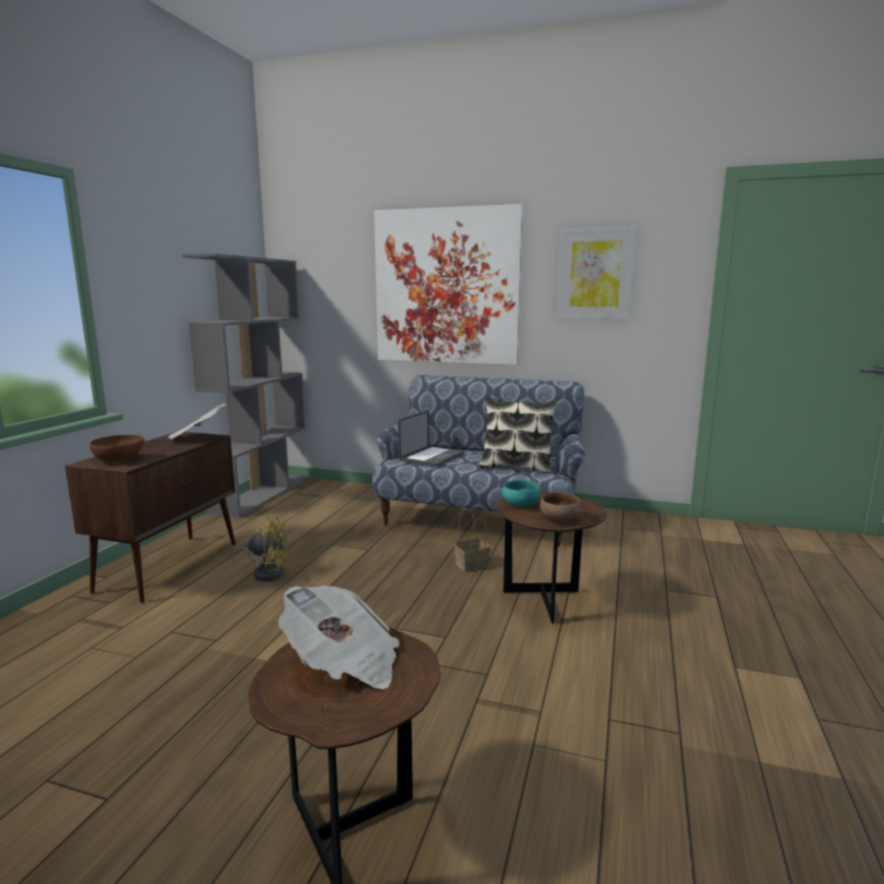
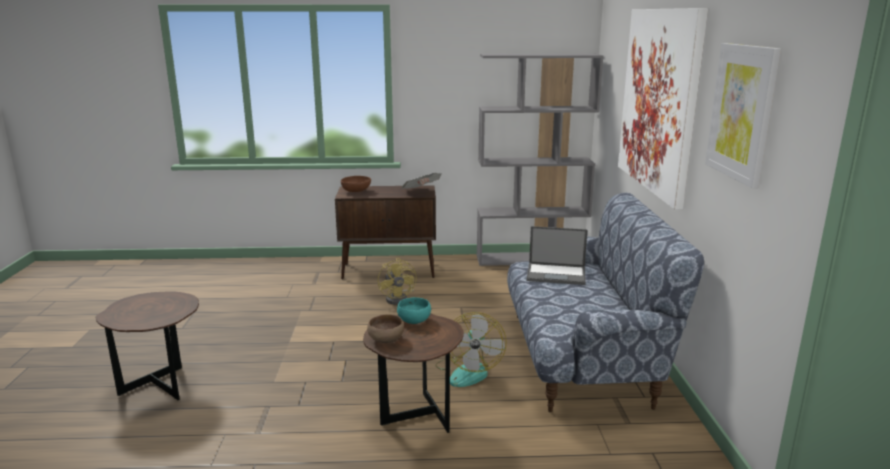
camera: 70 degrees right, 5 degrees up
newspaper [278,585,399,689] -> none
basket [454,508,490,572] -> fan [435,312,507,387]
pillow [479,397,557,474] -> none

